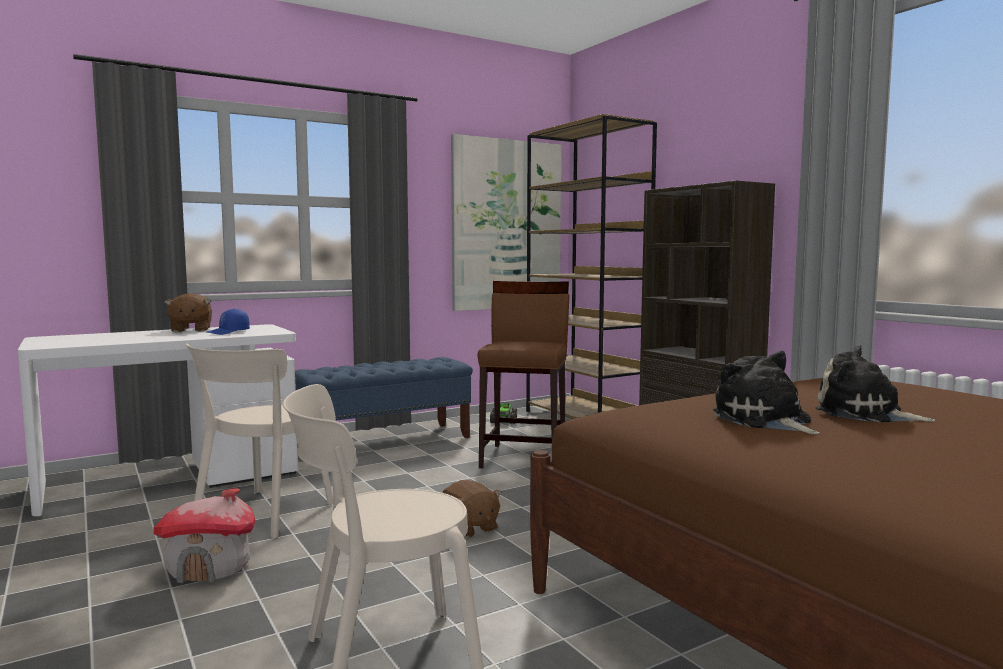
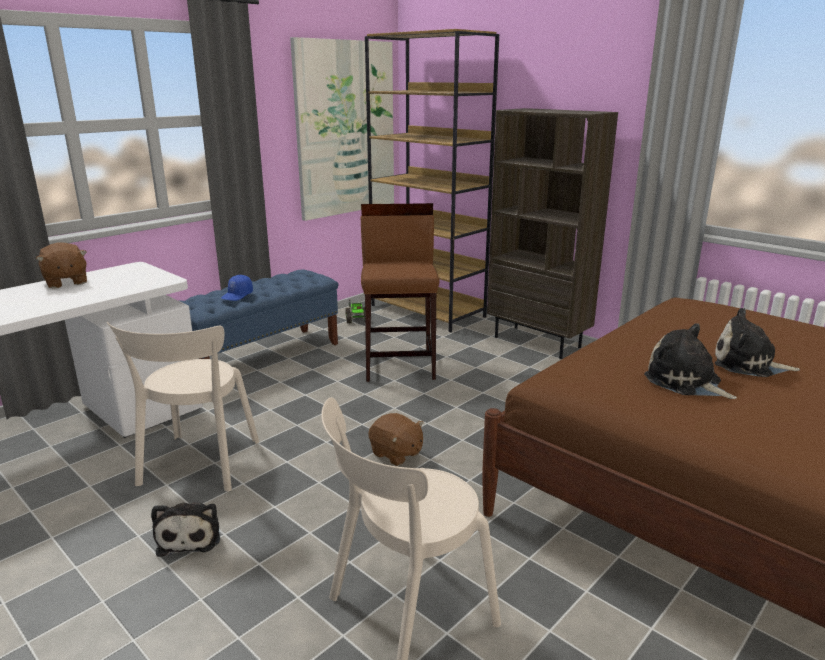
camera: 15 degrees left, 15 degrees up
toy house [153,488,255,583] -> plush toy [151,502,220,557]
blue cap [207,309,250,335] -> blue cap moved to [221,275,253,301]

